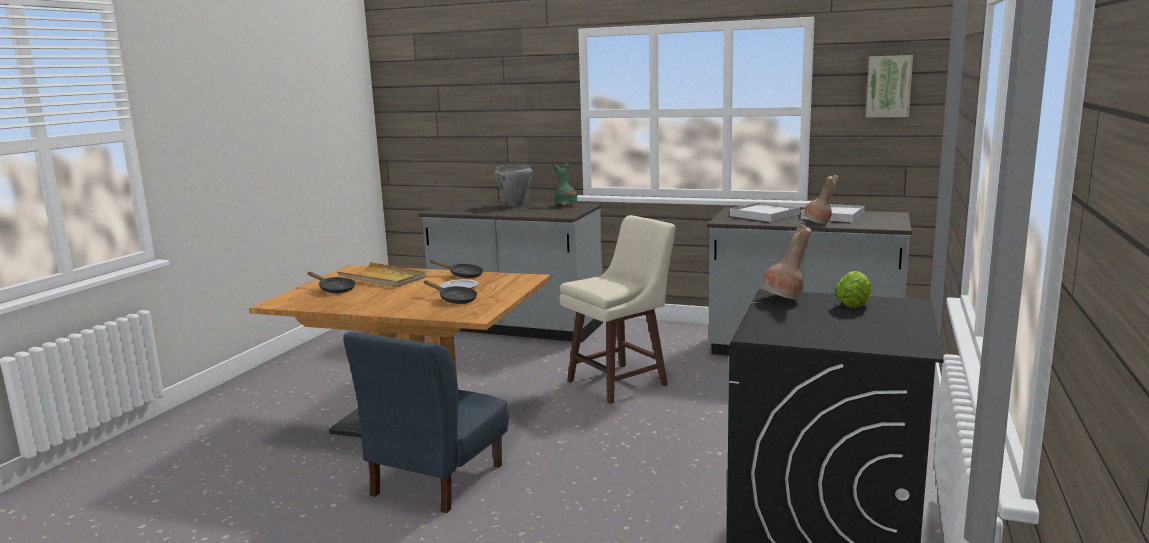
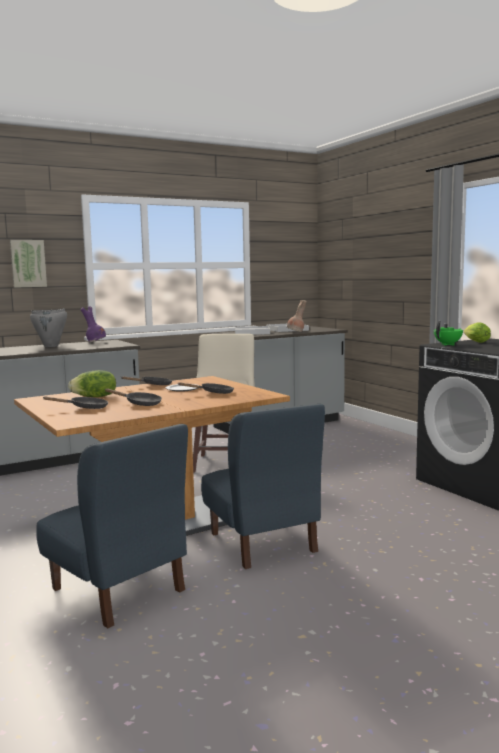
camera: 50 degrees left, 5 degrees down
beige tray [337,262,425,288] -> lettuce [68,370,116,397]
green vase [553,163,577,205] -> purple vase [81,306,106,343]
brown vase [762,224,812,300] -> green teapot [434,321,463,345]
picture [866,55,913,117] -> picture moved to [10,240,47,288]
none -> blue chair [36,424,188,628]
none -> black frying pan [105,389,162,406]

